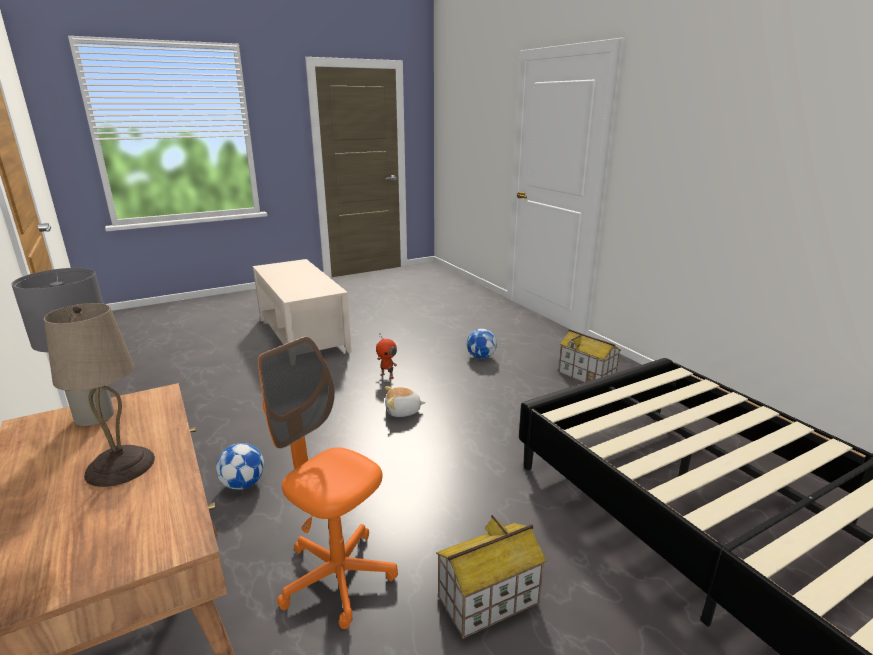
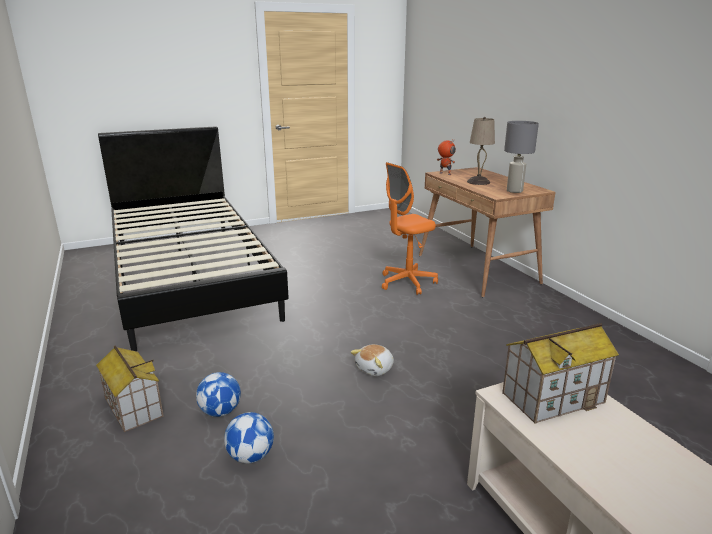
camera: 175 degrees left, 0 degrees up
football [216,443,264,490] -> football moved to [196,372,241,417]
orange office chair [258,336,398,629] -> orange office chair turned 105 degrees clockwise [382,162,438,295]
toy robot [376,334,397,380] -> toy robot moved to [437,139,456,175]
plush toy [385,386,426,417] -> plush toy turned 135 degrees clockwise [351,344,394,376]
toy house [436,515,547,639] -> toy house moved to [502,323,619,424]

